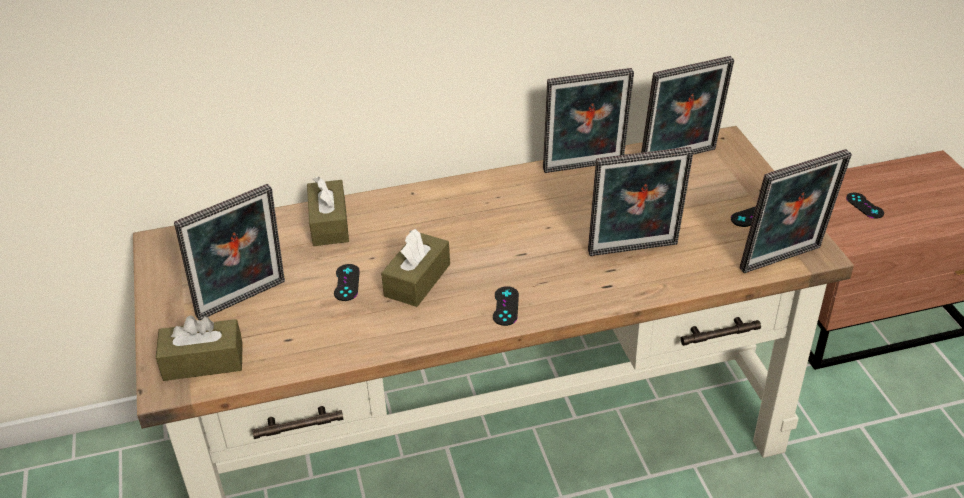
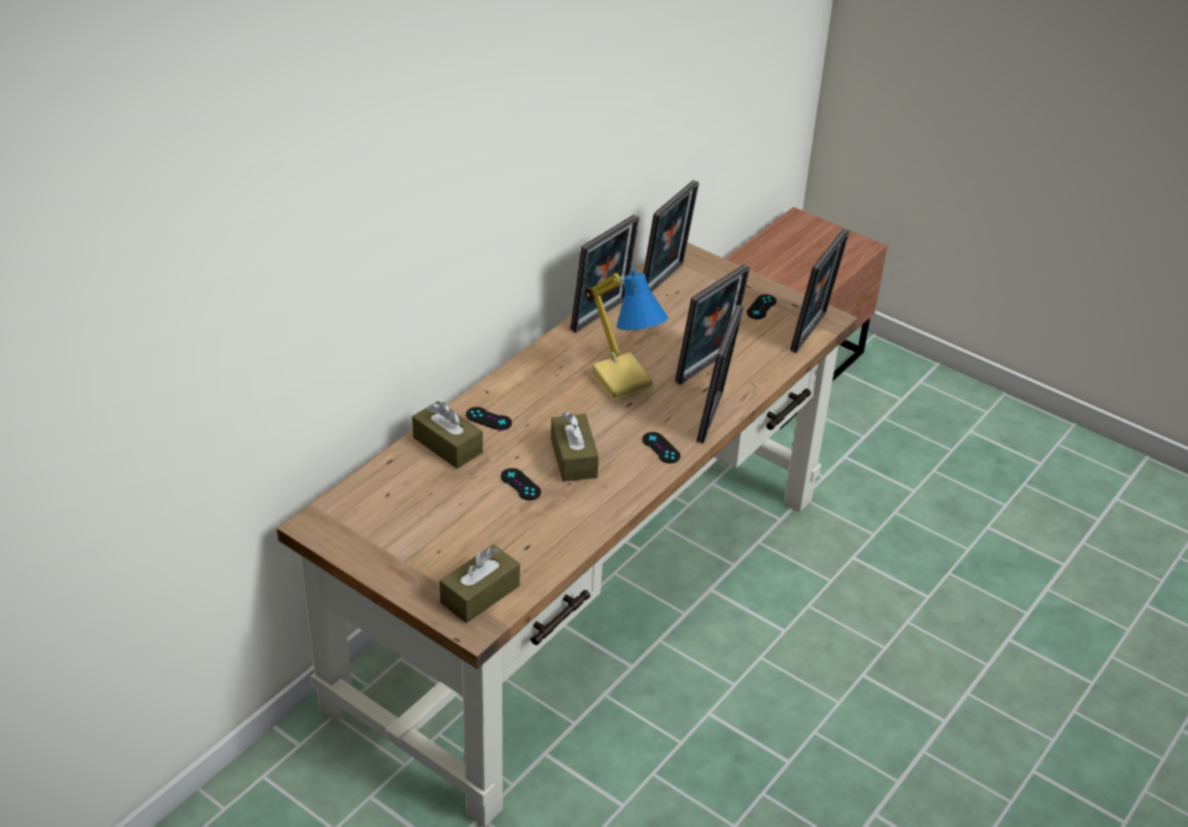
camera: 40 degrees left, 0 degrees up
picture frame [174,184,285,321] -> picture frame moved to [696,305,744,444]
black game controller [846,193,884,219] -> black game controller moved to [466,407,512,430]
none -> table lamp [585,269,668,400]

